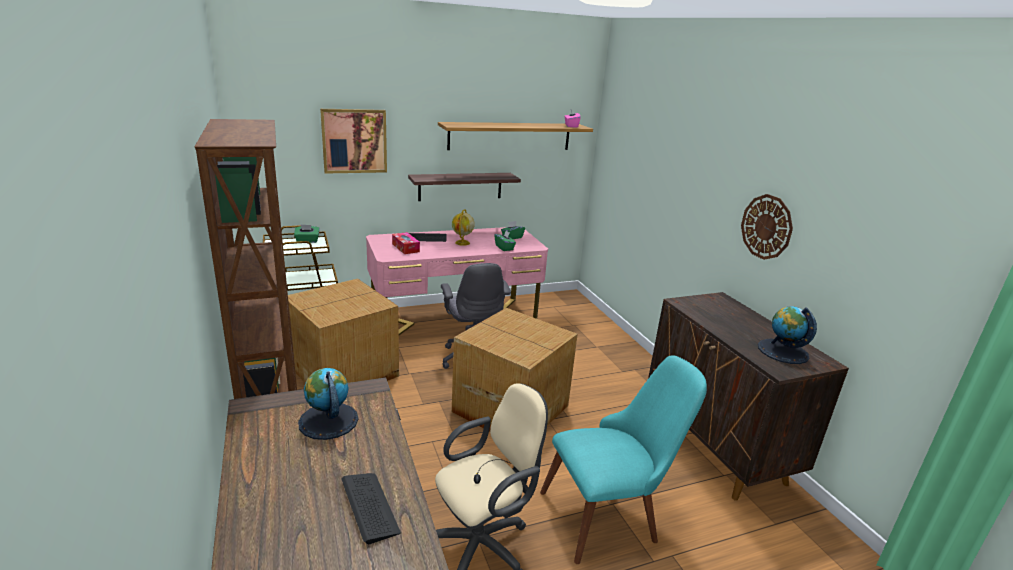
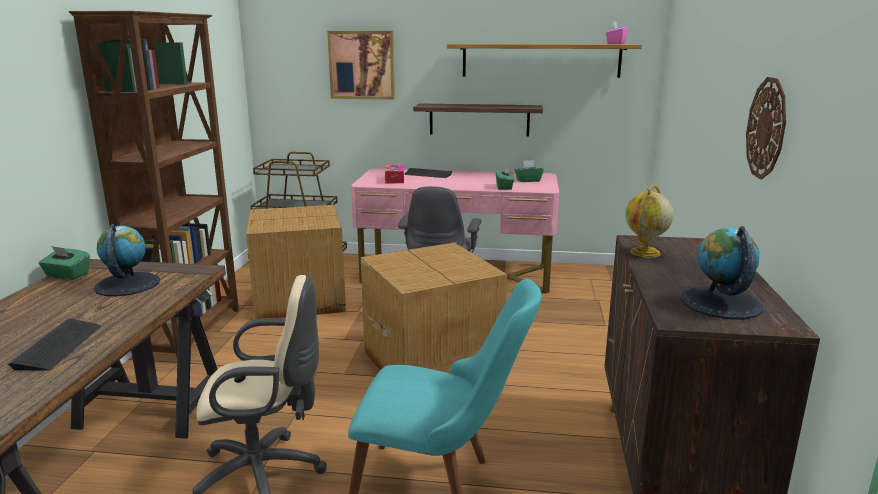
camera: 30 degrees right, 5 degrees down
green tissue box [294,225,320,243] -> green tissue box moved to [39,246,90,280]
globe [452,209,475,246] -> globe moved to [625,185,674,258]

